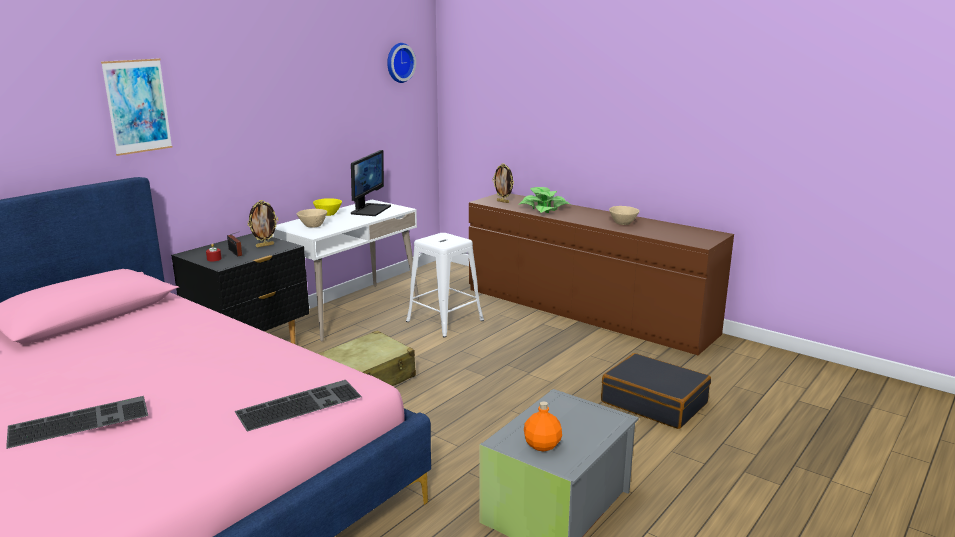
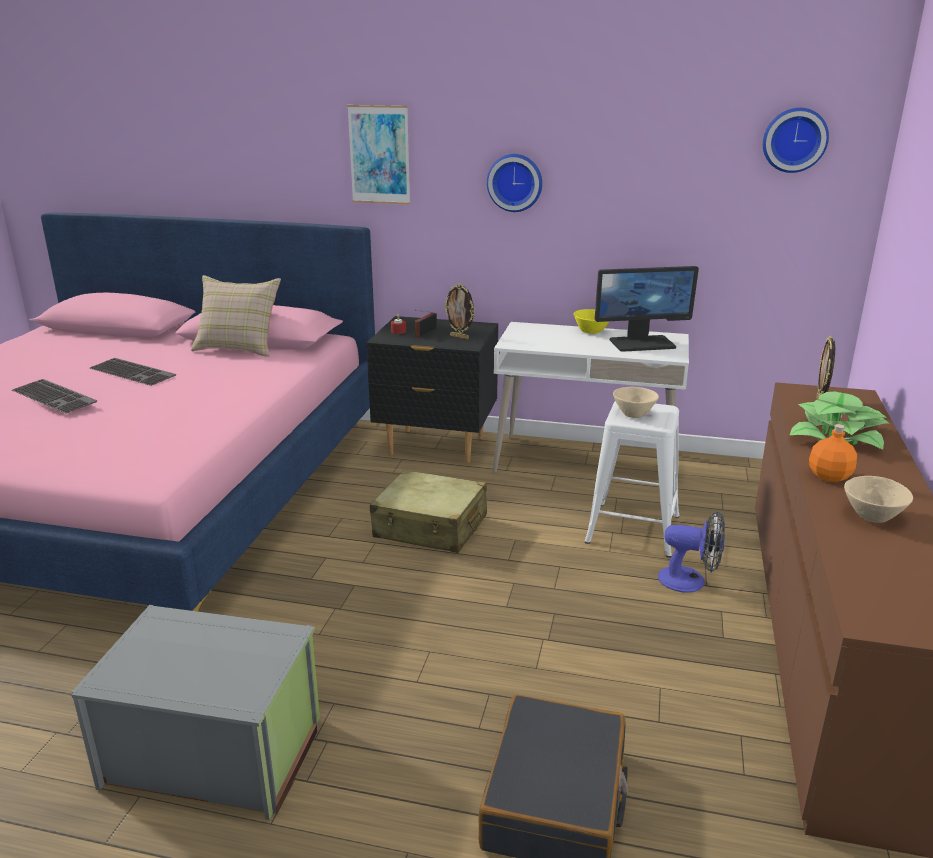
camera: 65 degrees right, 5 degrees up
keyboard [235,380,362,432] -> keyboard moved to [90,358,176,386]
beige bowl [297,209,327,227] -> beige bowl moved to [613,387,659,418]
orange bottle [524,401,562,451] -> orange bottle moved to [809,424,857,482]
none -> beige pillow [191,275,281,357]
none -> wall clock [487,154,542,212]
none -> fan [658,511,725,593]

